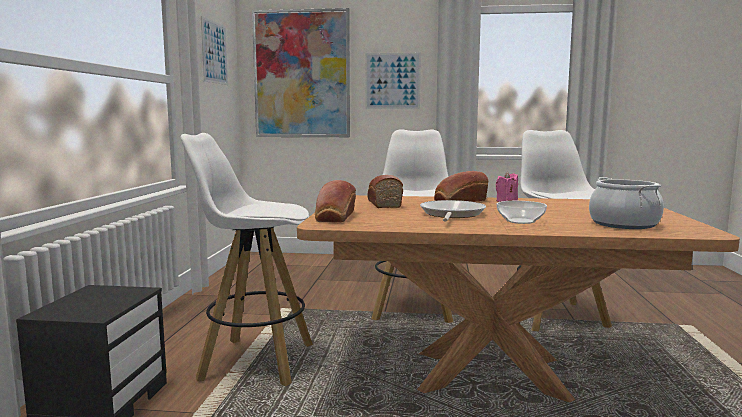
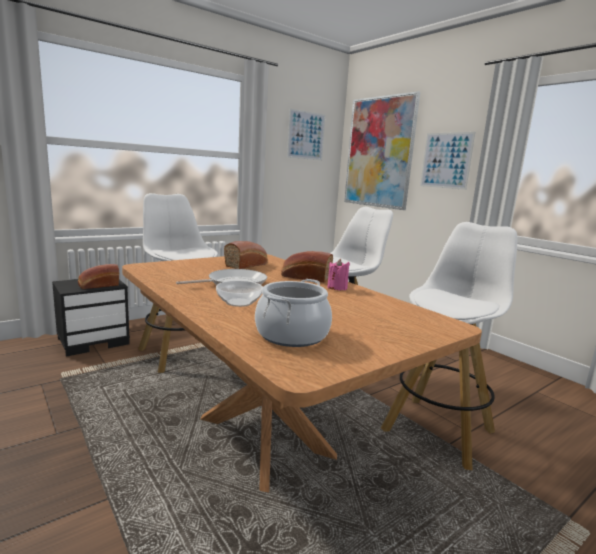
camera: 45 degrees right, 5 degrees up
bread [315,180,356,223] -> bread moved to [78,264,119,289]

